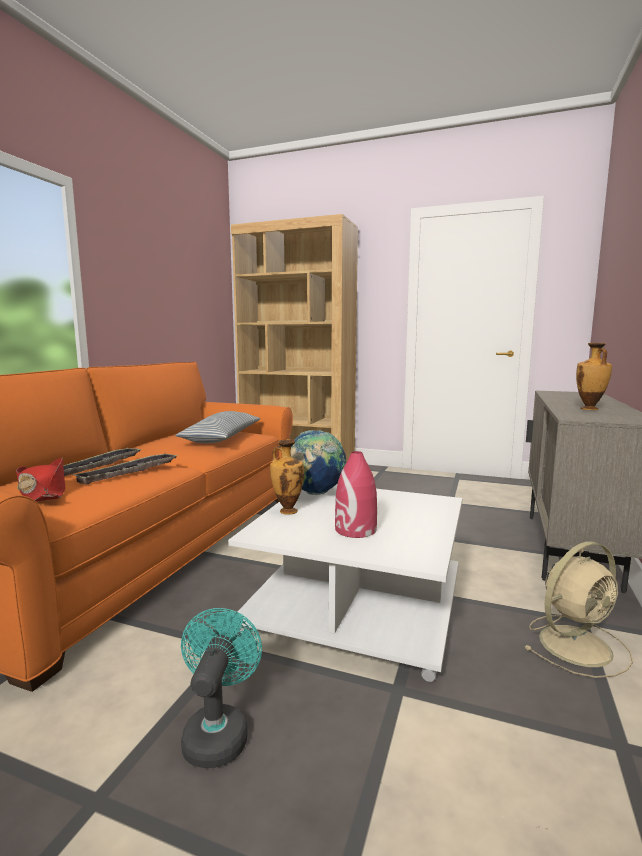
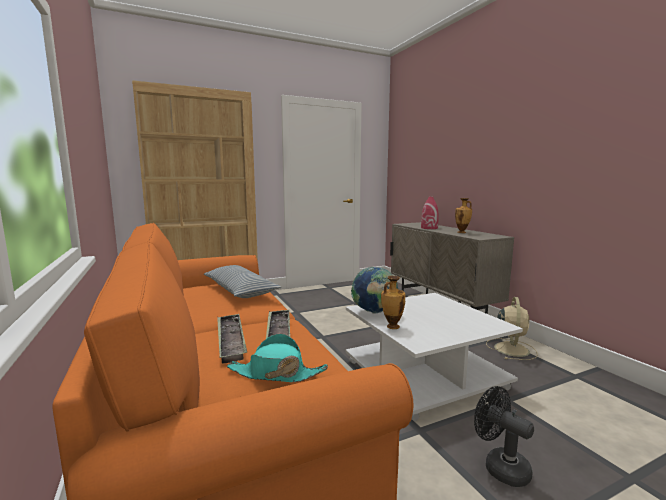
camera: 45 degrees left, 0 degrees up
red hat [16,458,65,501] -> turquoise hat [227,334,328,382]
turquoise fan [181,608,262,768] -> black fan [474,386,534,487]
red vase [335,451,377,538] -> red vase moved to [421,196,438,229]

